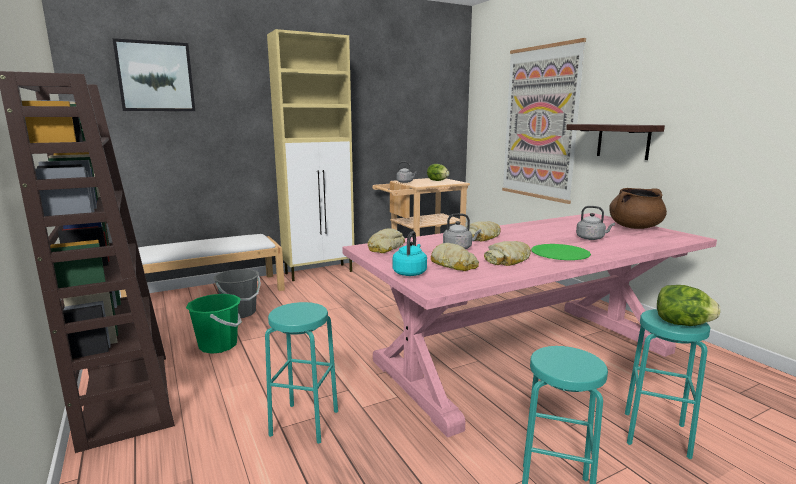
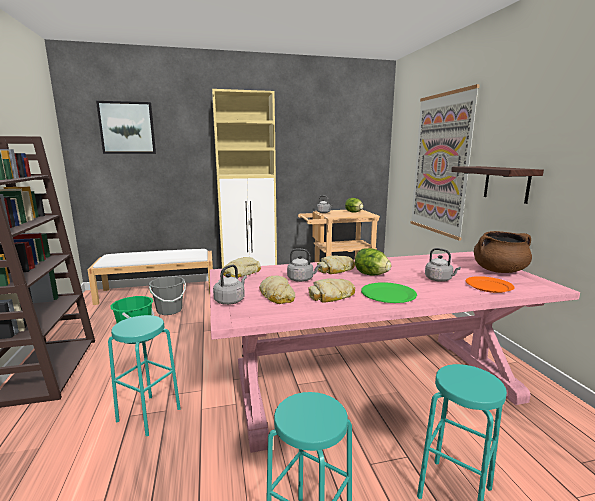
camera: 15 degrees right, 0 degrees up
turquoise kettle [392,231,427,276] -> grey kettle [213,265,247,305]
lettuce [657,285,721,326] -> lettuce moved to [355,248,391,276]
none -> orange plate [465,276,514,293]

